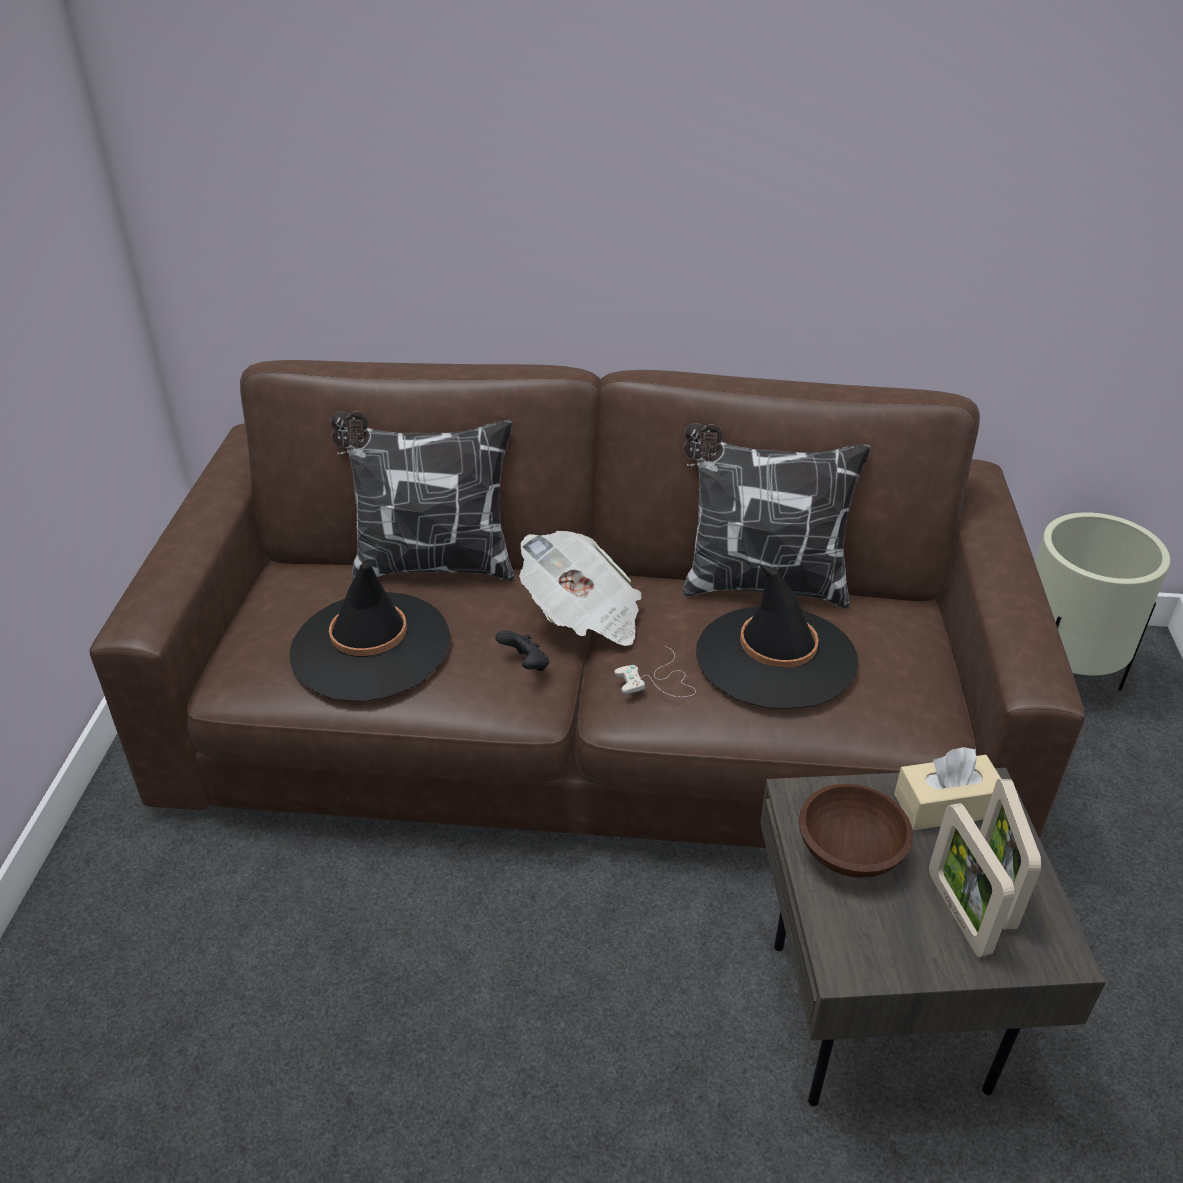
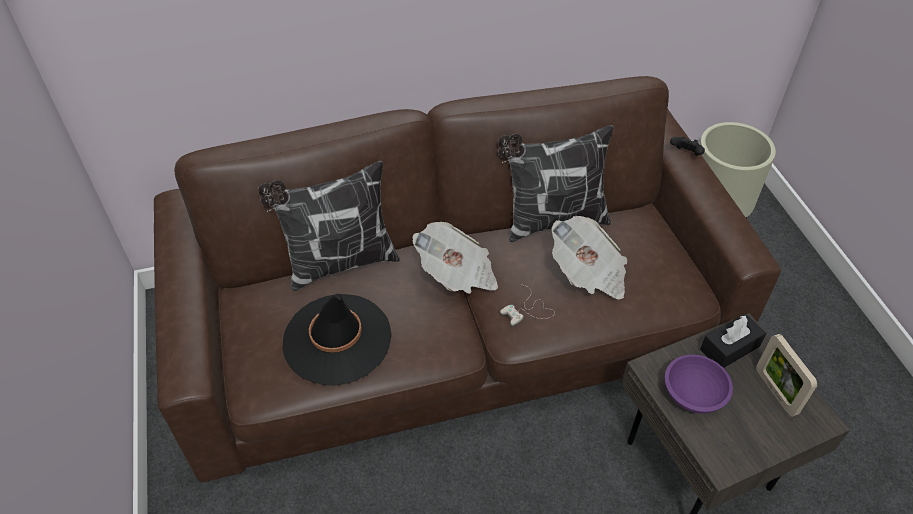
camera: 20 degrees left, 10 degrees up
black game controller [495,630,549,671] -> black game controller moved to [670,136,705,155]
black hat [696,563,858,709] -> newspaper [552,216,627,300]
brown bowl [799,784,913,878] -> purple bowl [665,355,733,414]
beige tissue box [894,747,1001,830] -> black tissue box [700,313,766,368]
picture frame [929,803,1015,957] -> none

